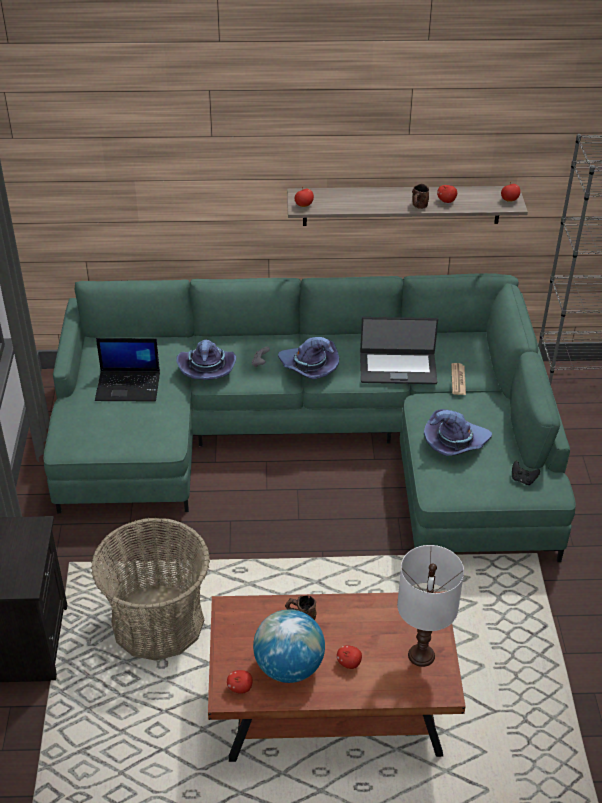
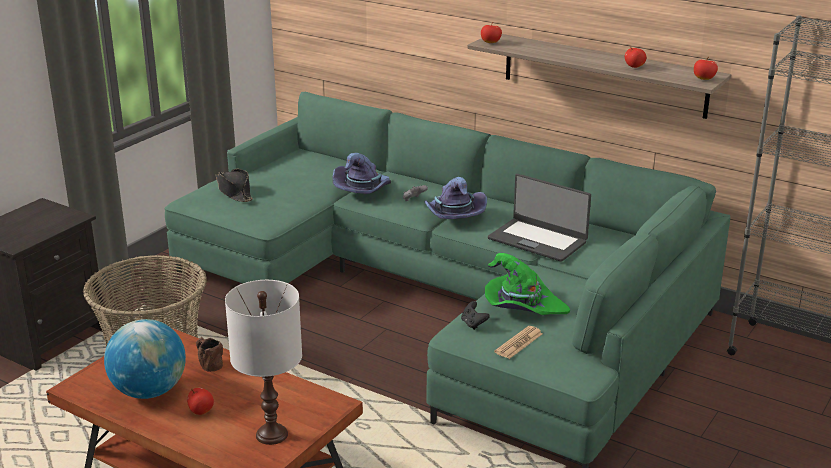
camera: 35 degrees right, 15 degrees down
laptop [95,338,160,402] -> none
apple [227,670,253,694] -> none
brown mug [412,184,429,209] -> none
purple hat [424,409,492,456] -> green hat [485,253,570,315]
newspaper [451,363,466,395] -> newspaper moved to [494,326,543,359]
black game controller [512,461,540,485] -> black game controller moved to [461,301,490,330]
none -> black hat [215,169,253,202]

